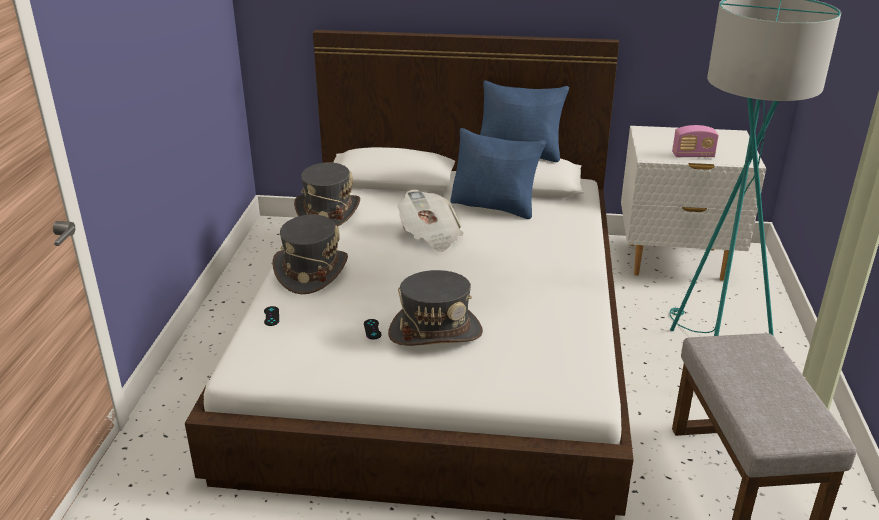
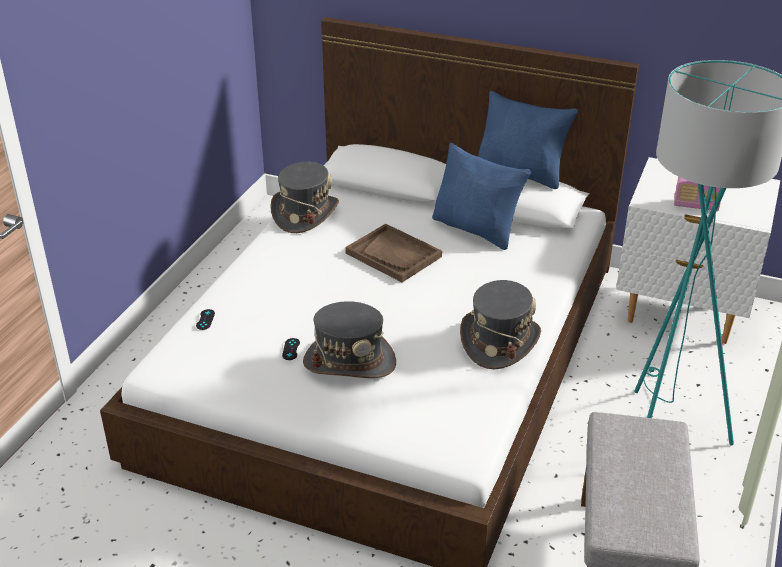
camera: 15 degrees right, 5 degrees up
grey hat [272,214,348,294] -> grey hat moved to [460,280,541,369]
newspaper [397,190,464,252] -> brown tray [345,224,442,282]

